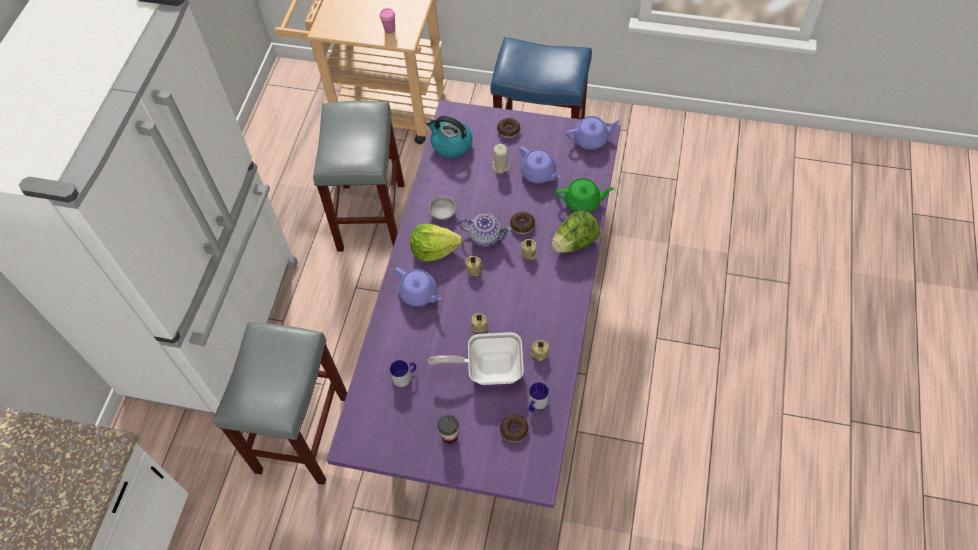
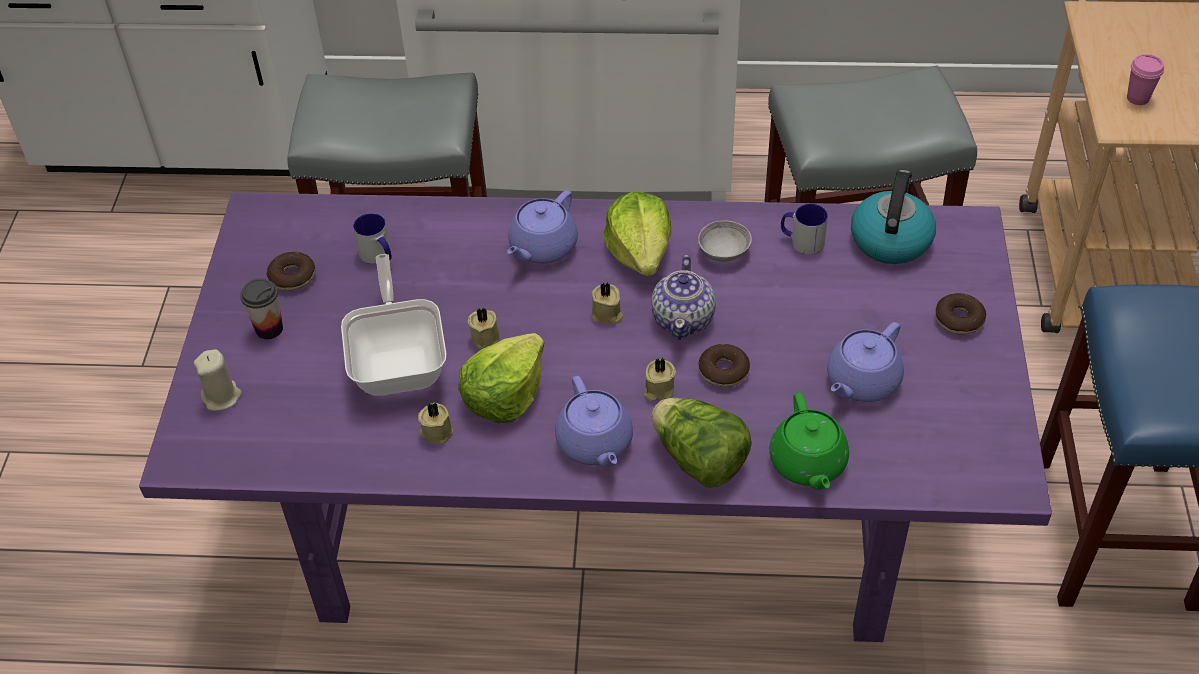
camera: 80 degrees right, 10 degrees down
beige candle [492,144,509,173] -> beige candle moved to [194,349,242,411]
donut [500,414,529,442] -> donut moved to [267,252,316,291]
mug [529,382,549,412] -> mug moved to [781,204,828,255]
purple teapot [566,116,621,150] -> purple teapot moved to [555,376,633,467]
none -> lettuce [458,333,544,423]

